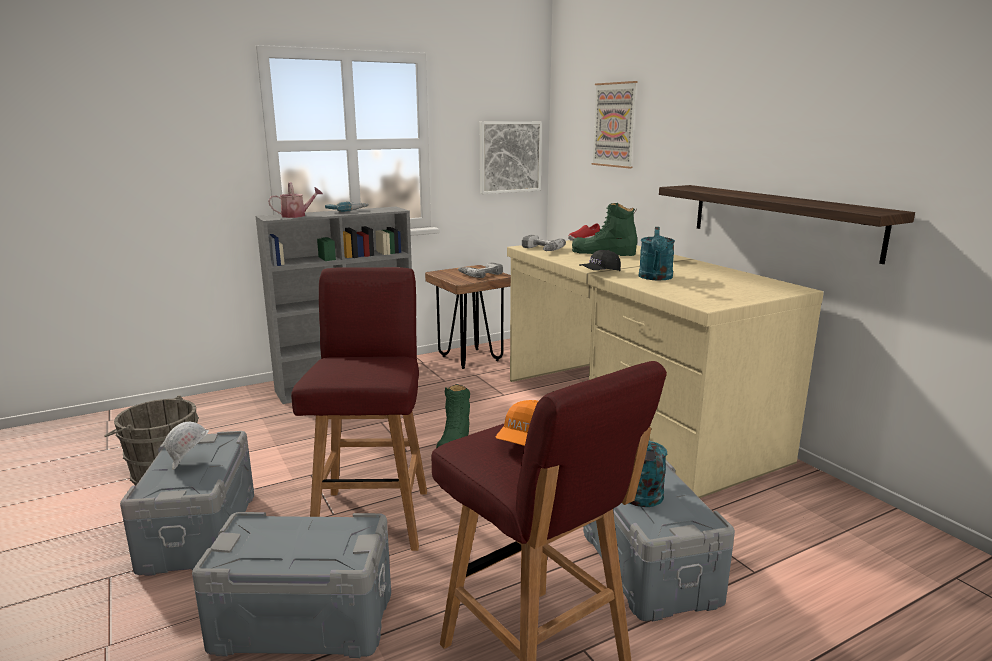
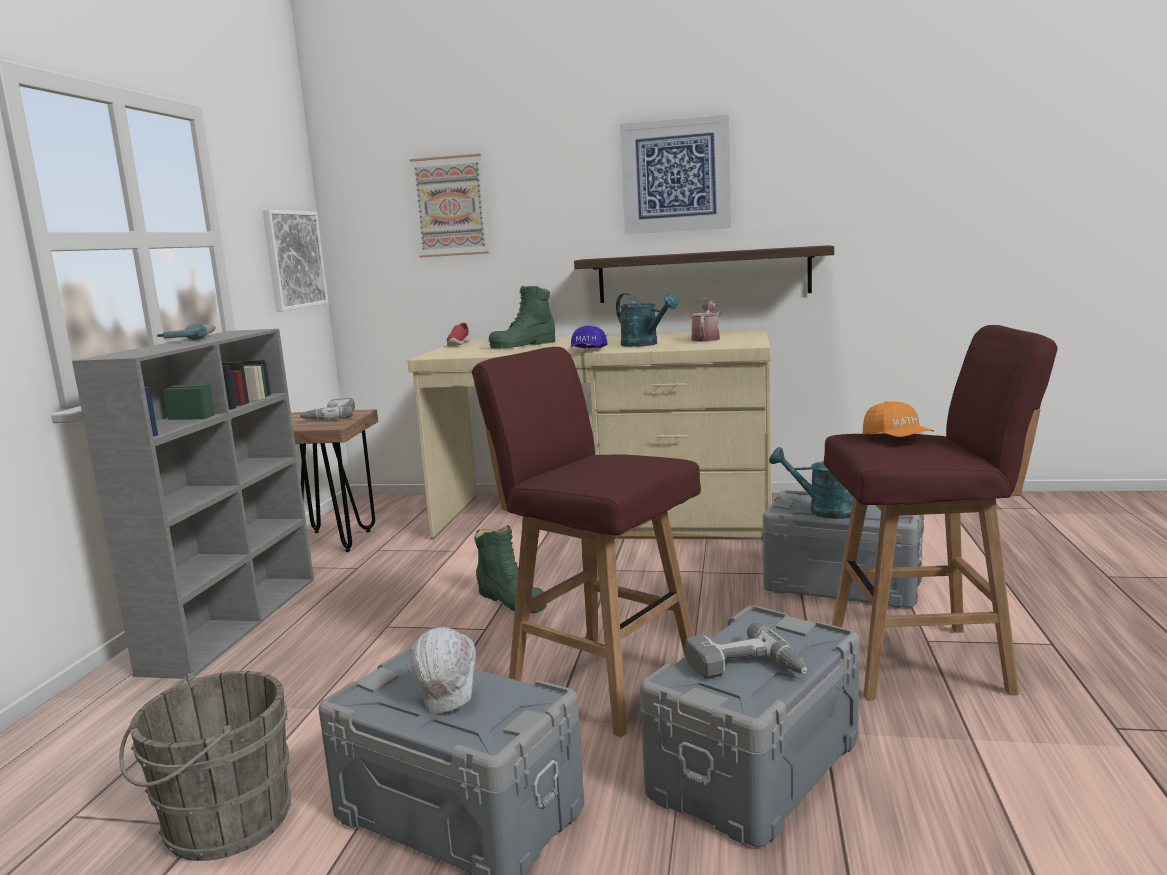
camera: 50 degrees left, 5 degrees down
watering can [268,182,323,218] -> watering can moved to [689,298,721,342]
power drill [522,235,566,251] -> power drill moved to [685,623,807,679]
black cap [579,250,621,271] -> blue cap [571,326,608,348]
none -> picture [620,115,731,234]

